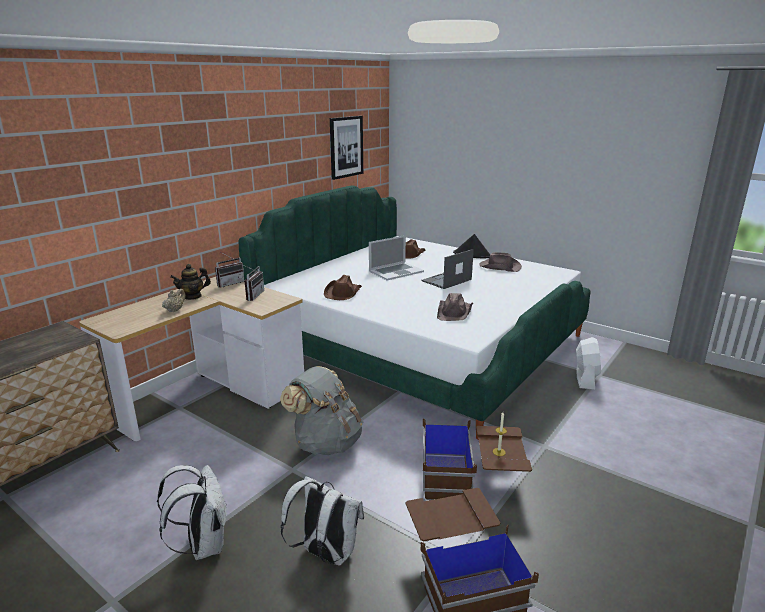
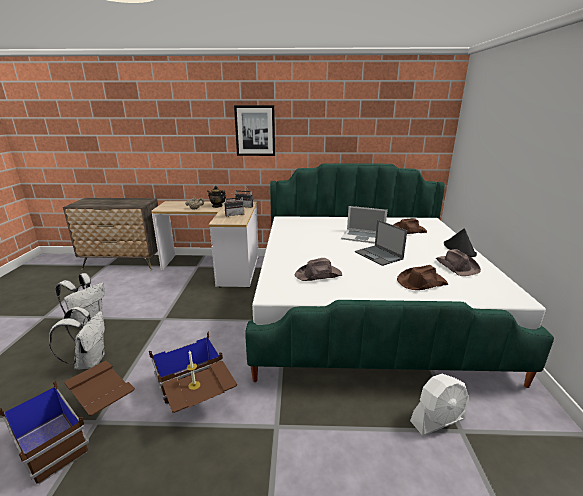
camera: 55 degrees right, 0 degrees up
grey backpack [280,366,363,455] -> none
brown hat [324,275,362,300] -> brown hat moved to [397,265,448,290]
picture [330,116,363,180] -> picture moved to [234,105,275,156]
laptop [422,249,474,289] -> laptop turned 135 degrees counterclockwise [355,220,407,266]

